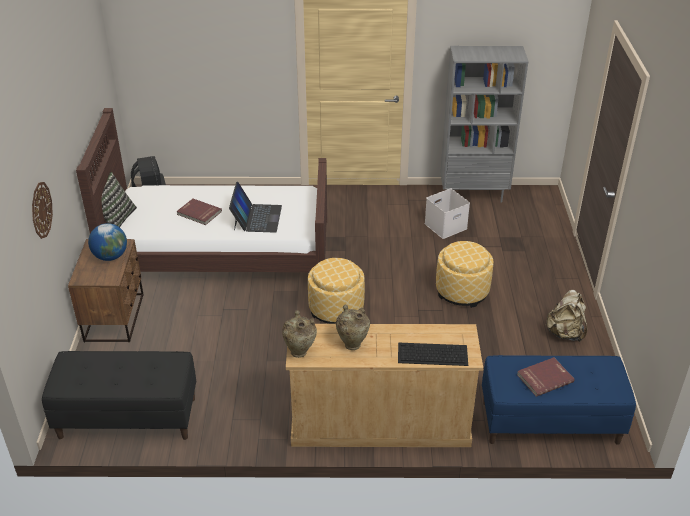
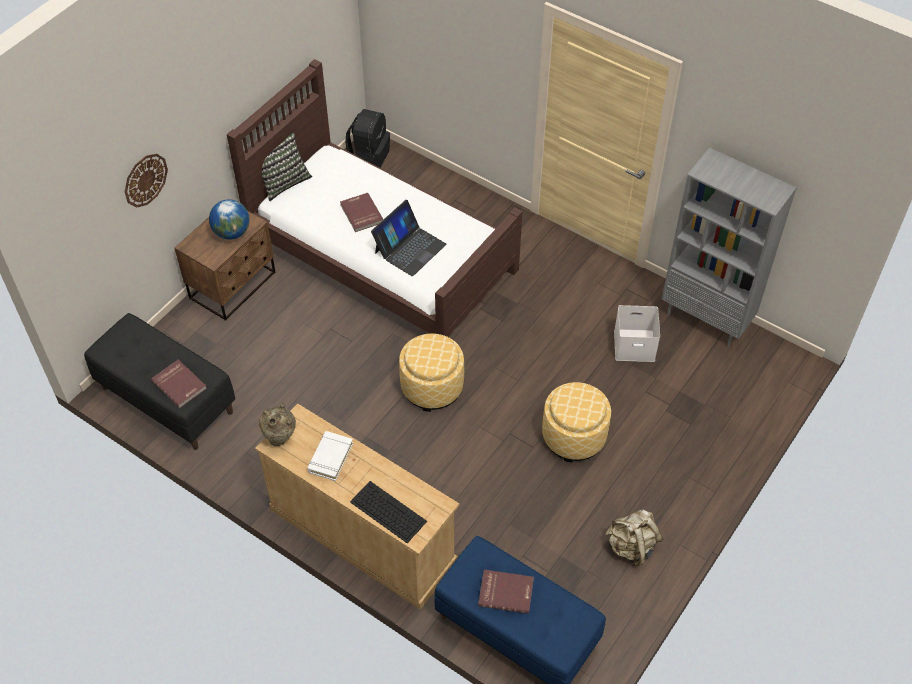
camera: 35 degrees right, 15 degrees up
beige vase [336,304,370,350] -> white book [308,431,353,481]
none -> red book [151,360,207,408]

